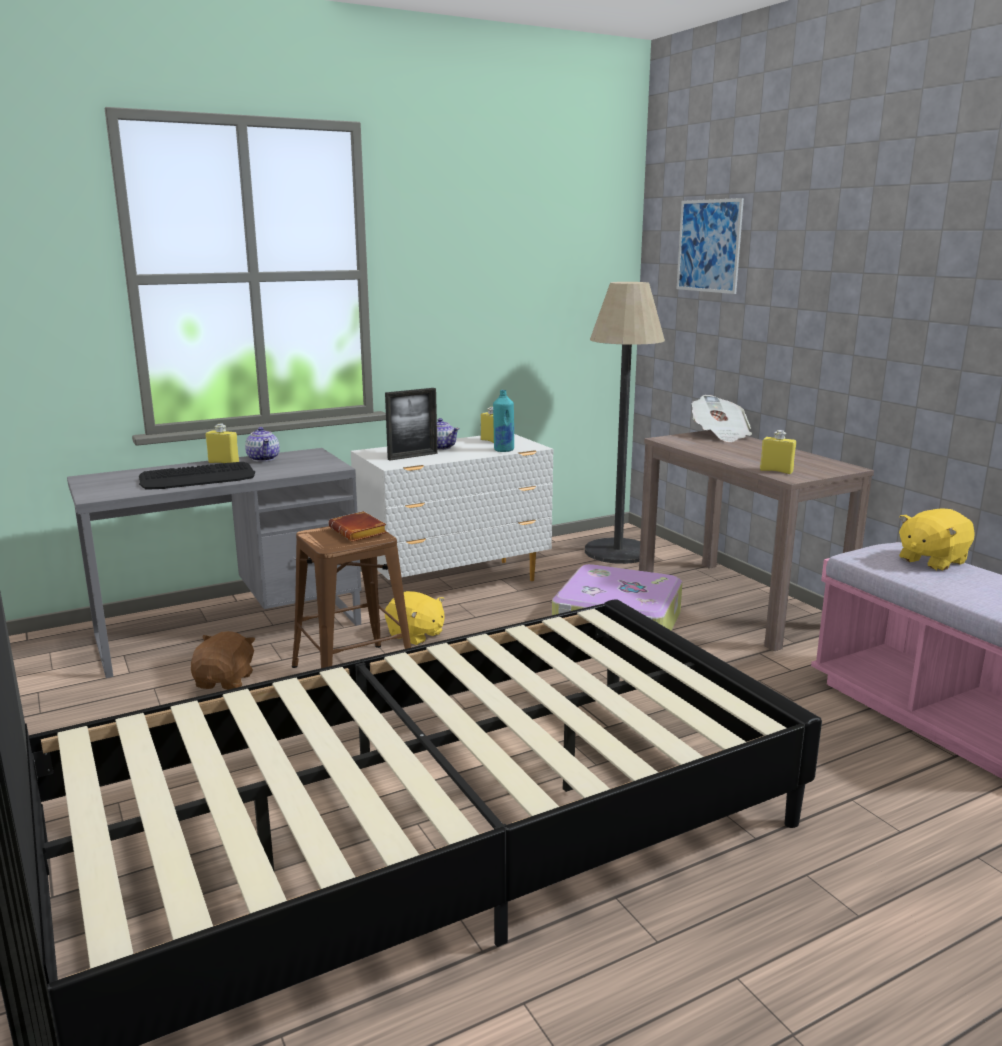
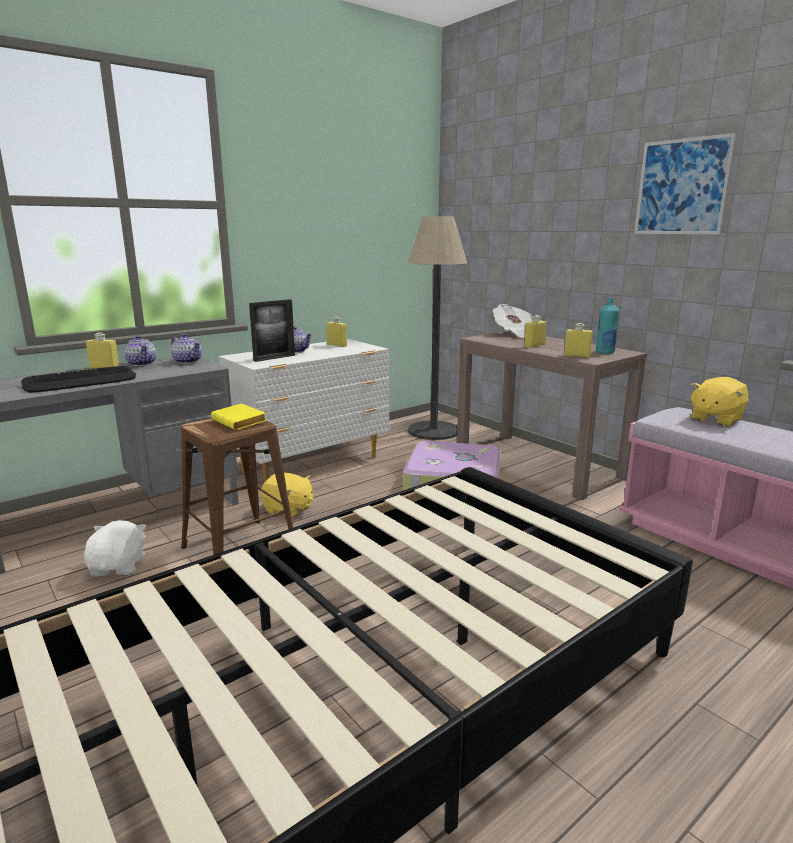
camera: 10 degrees left, 0 degrees up
brown plush toy [191,631,256,690] -> white plush toy [84,520,146,576]
brown book [328,511,387,542] -> yellow book [211,403,267,430]
turquoise bottle [493,390,514,452] -> turquoise bottle moved to [596,298,619,354]
picture [677,198,744,294] -> picture moved to [634,133,737,234]
none -> teapot [171,333,202,364]
none -> yellow bottle [524,315,547,348]

